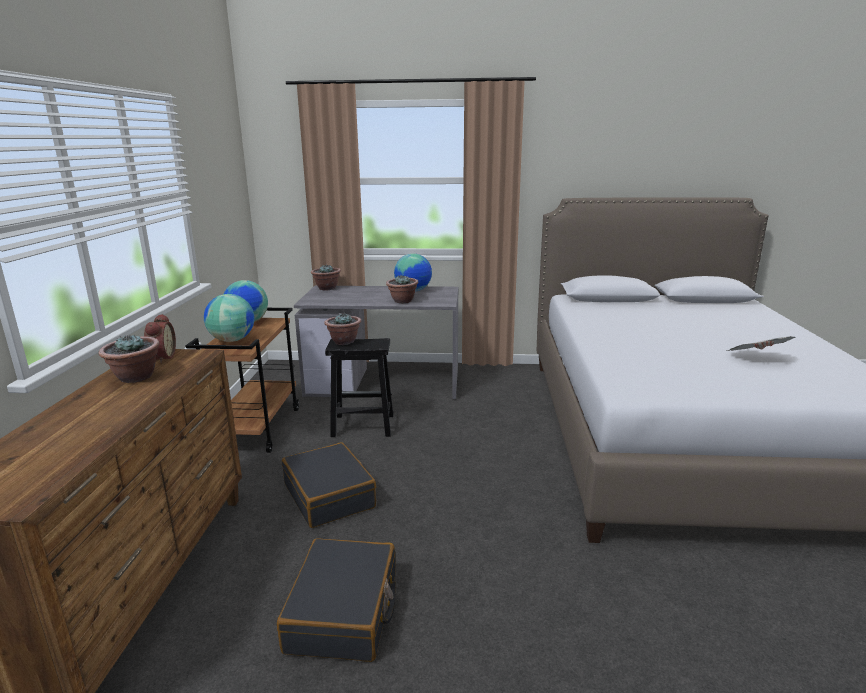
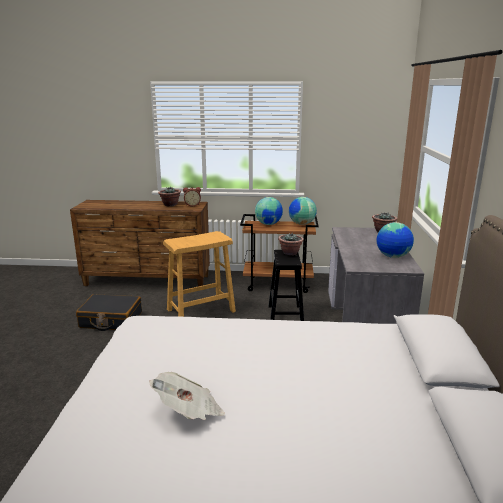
camera: 90 degrees right, 0 degrees up
black suitcase [282,442,376,528] -> beige stool [163,231,236,317]
potted plant [386,275,418,303] -> none

